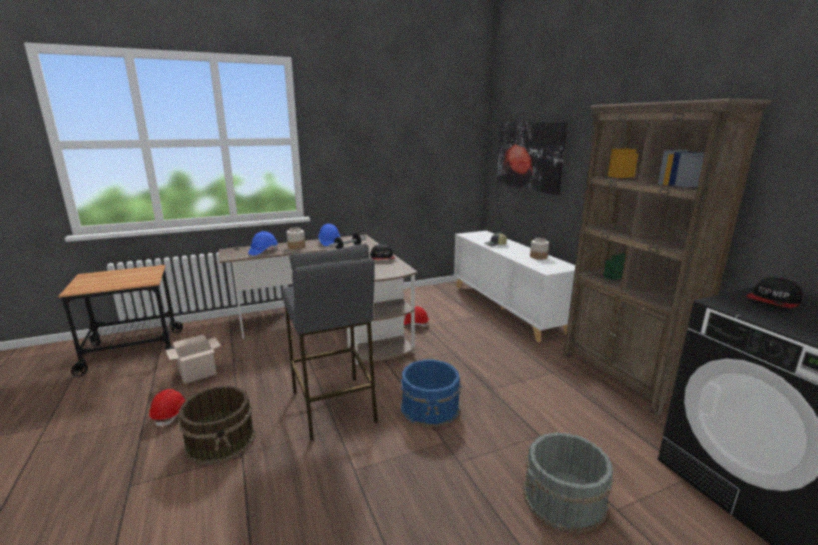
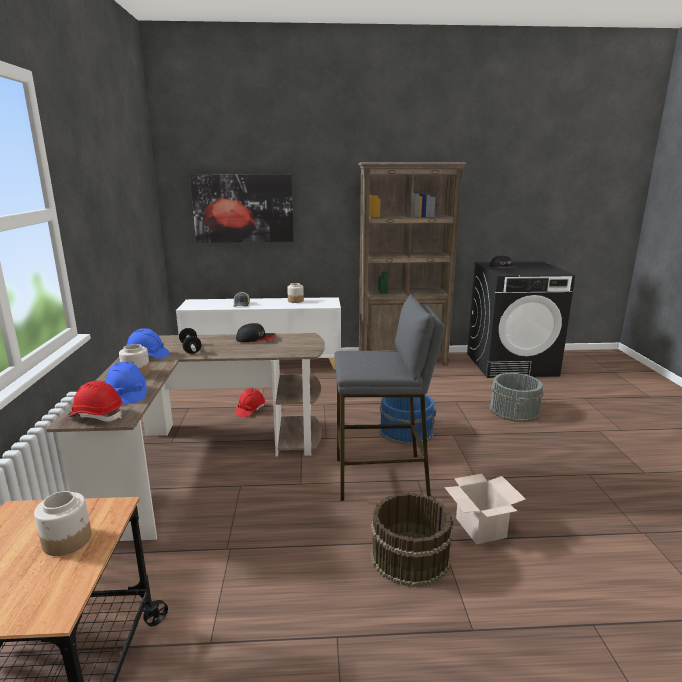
camera: 70 degrees left, 0 degrees up
red hard hat [149,389,185,428] -> red hard hat moved to [68,381,123,422]
cardboard box [166,335,221,384] -> cardboard box moved to [444,474,526,544]
none -> jar [34,491,91,556]

